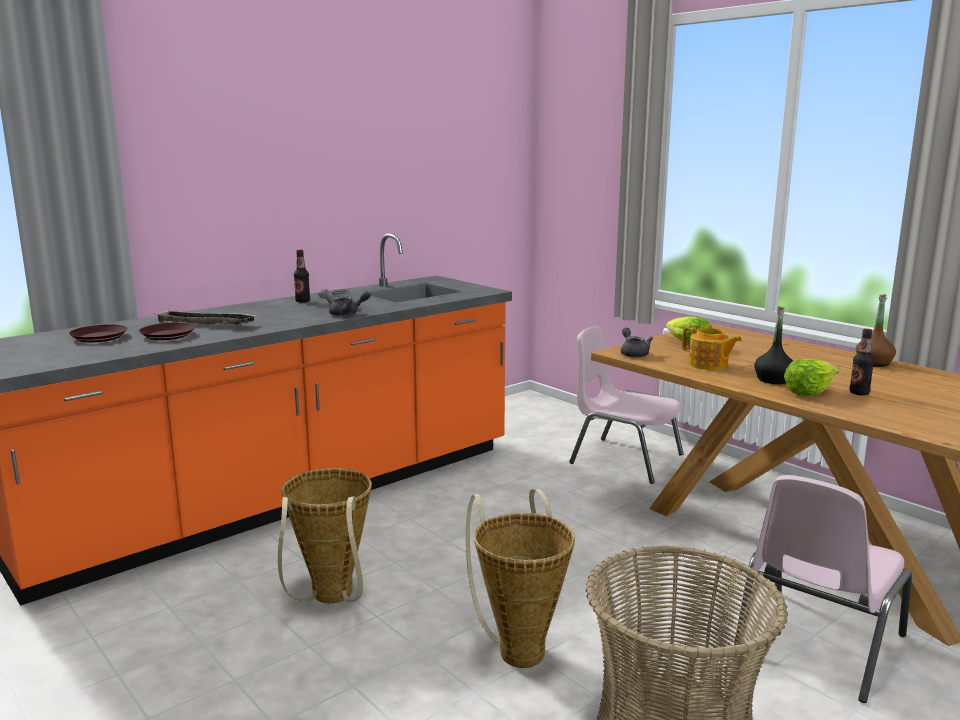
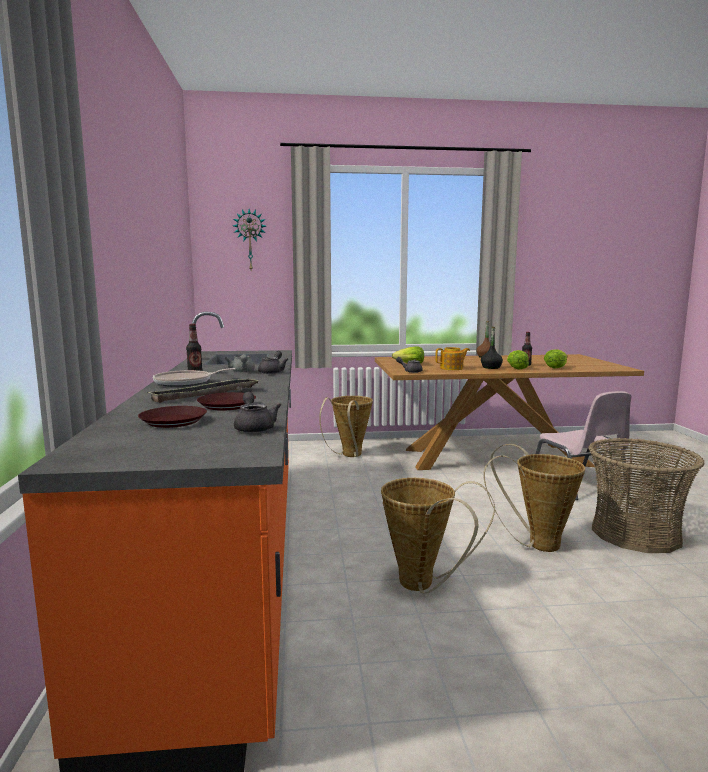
camera: 55 degrees left, 5 degrees down
pink chair [569,326,683,484] -> basket [319,396,373,457]
none -> frying pan [153,368,236,387]
none -> wall clock [233,209,266,270]
none -> grey teapot [234,392,281,433]
none -> lettuce [544,350,567,369]

